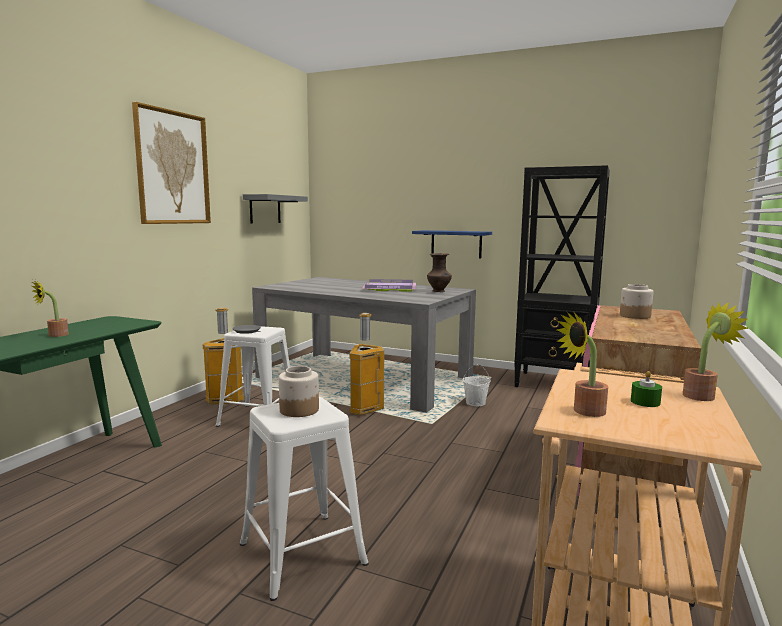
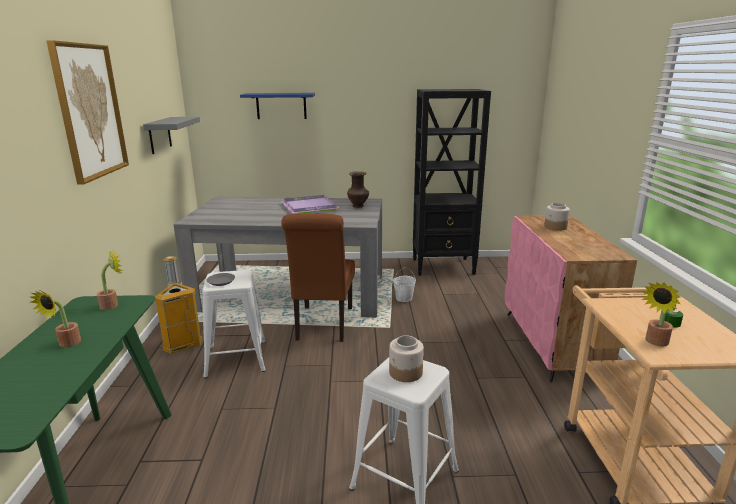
camera: 25 degrees left, 10 degrees up
trash can [349,313,384,415] -> brown chair [281,213,355,342]
blue shelf [412,230,492,259] -> blue shelf moved to [240,93,315,119]
potted plant [683,302,748,401] -> potted plant moved to [97,249,122,310]

